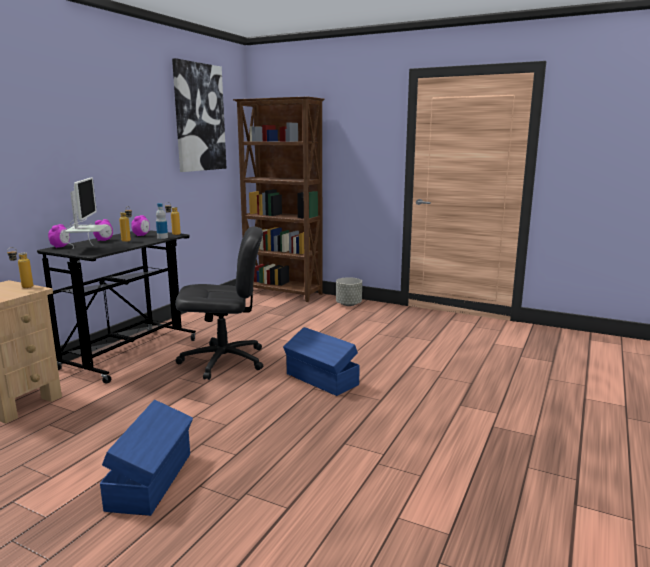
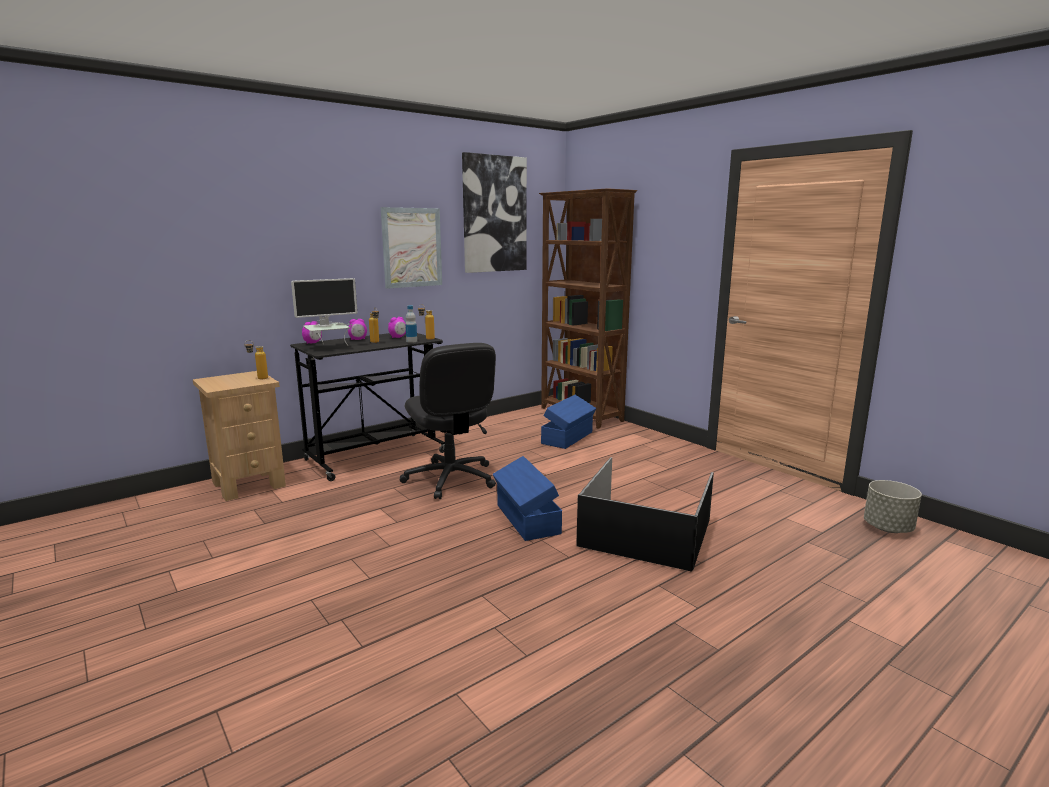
camera: 25 degrees right, 0 degrees up
monitor [60,178,108,249] -> monitor turned 45 degrees clockwise [291,278,357,346]
blue storage box [100,400,193,516] -> blue storage box moved to [541,395,596,449]
black office chair [175,227,263,380] -> black office chair turned 45 degrees clockwise [400,343,496,499]
grey planter [336,277,362,306] -> grey planter moved to [864,480,922,533]
none -> picture [381,207,442,289]
none -> black storage box [576,457,714,572]

